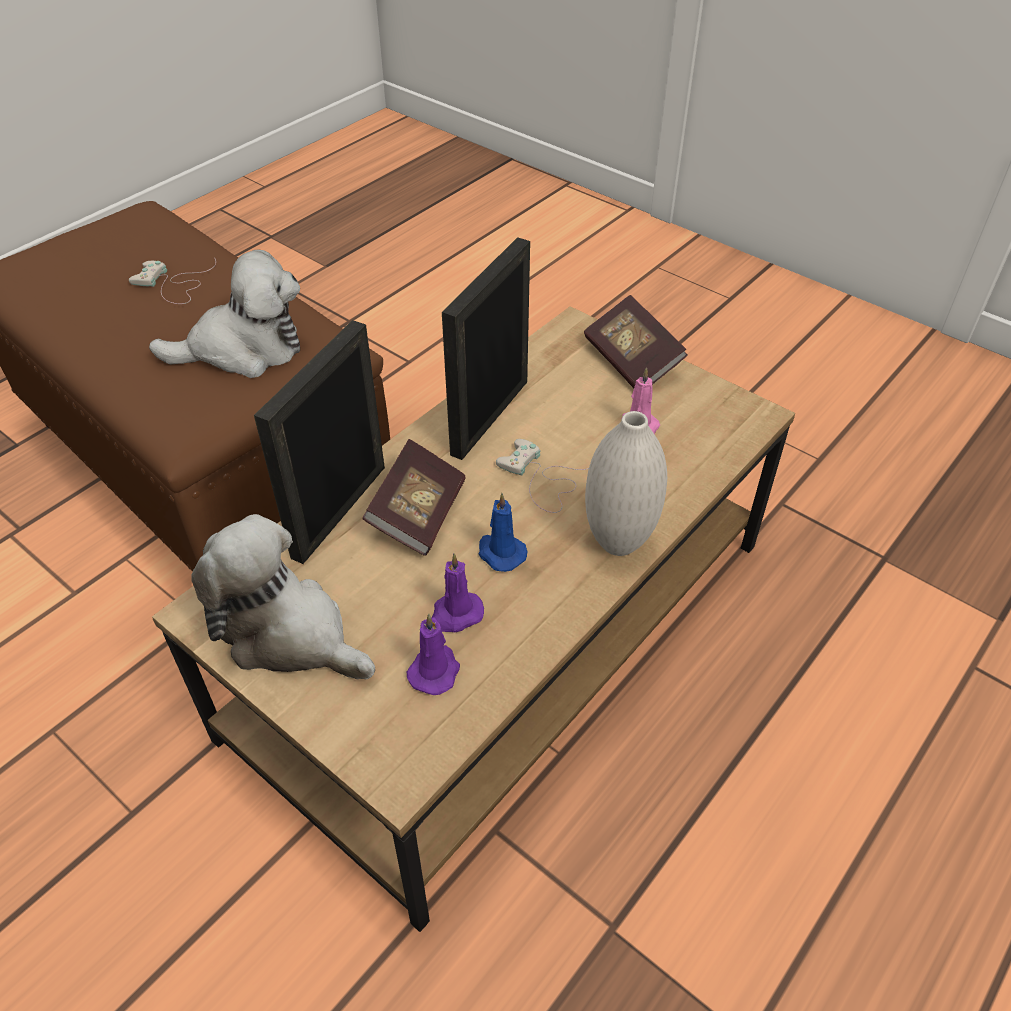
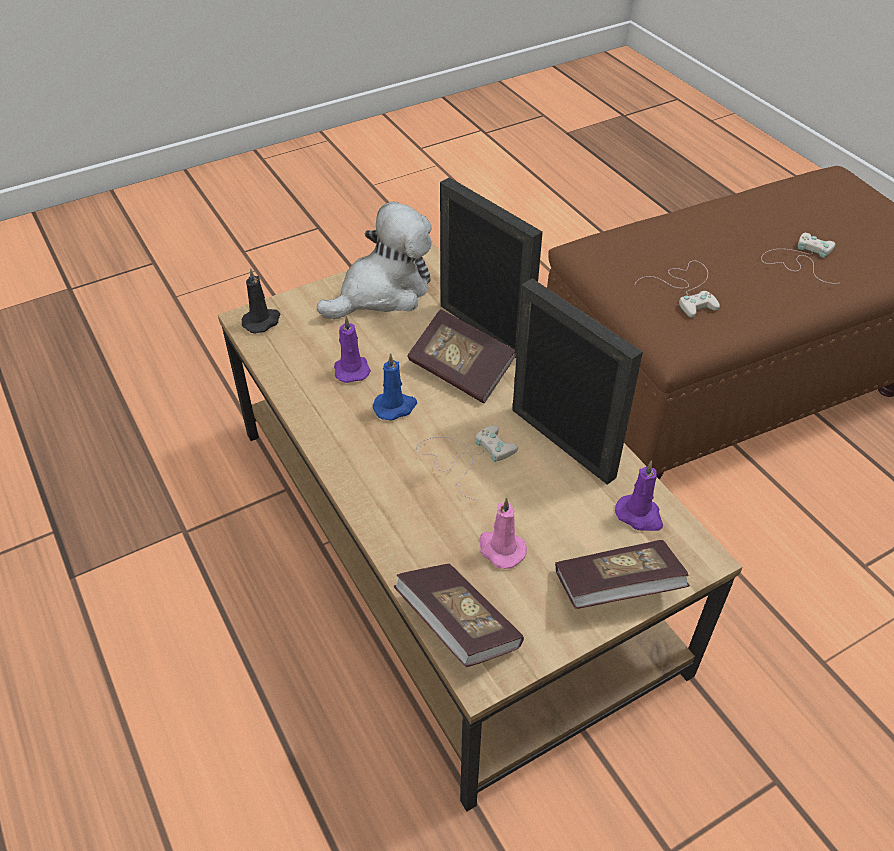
camera: 110 degrees right, 0 degrees up
plush toy [149,249,300,378] -> white game controller [635,261,720,318]
purple candle [407,614,460,695] -> purple candle moved to [615,461,663,531]
white vase [585,411,667,556] -> none
none -> black candle [242,268,280,334]
none -> book [394,564,524,667]

